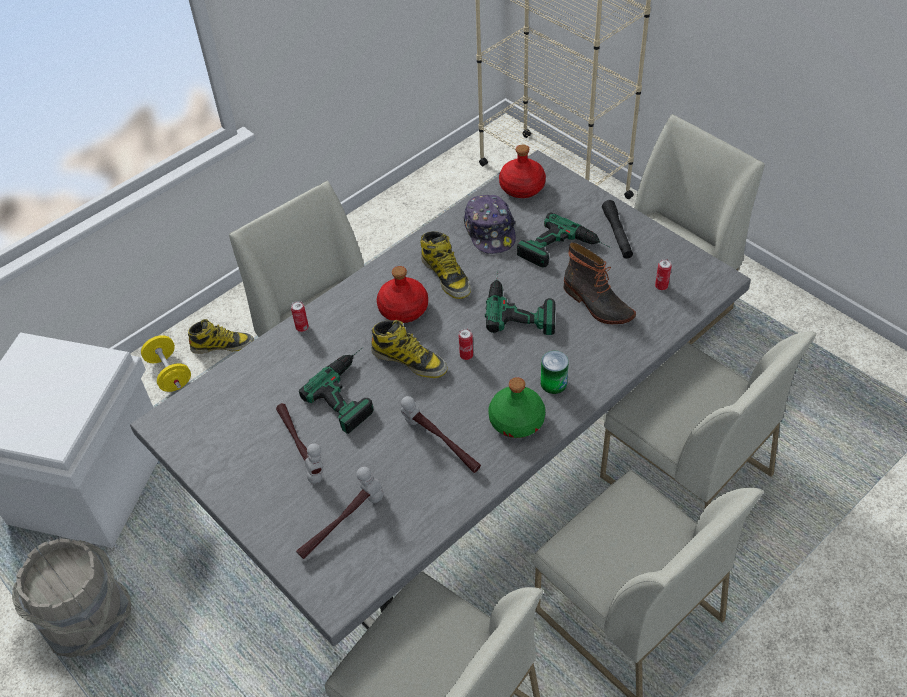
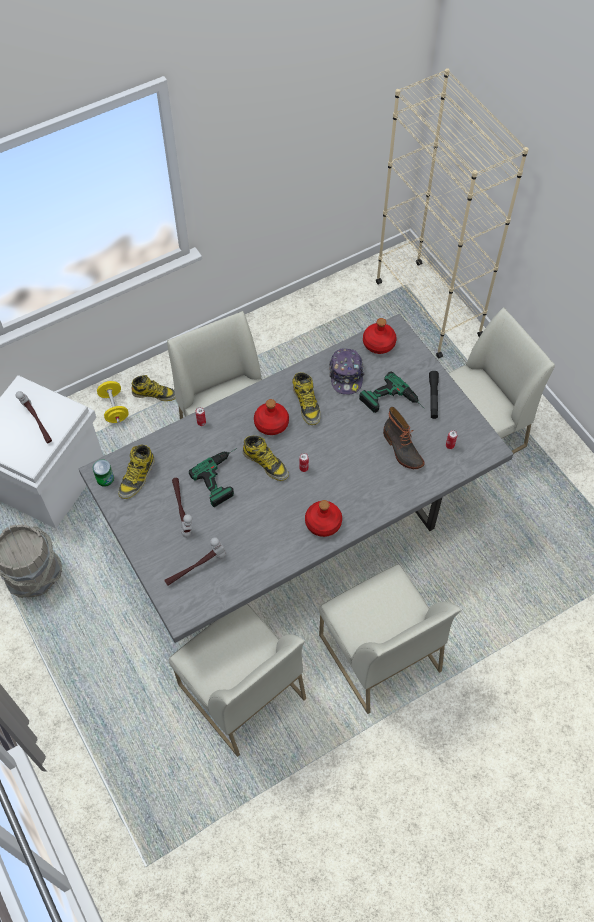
camera: 10 degrees right, 10 degrees up
hammer [401,396,481,473] -> hammer moved to [16,391,52,443]
power drill [485,270,556,335] -> none
green bottle [488,377,545,438] -> red bottle [305,500,342,537]
can [541,351,569,394] -> can moved to [93,460,114,487]
white chair [600,332,817,508] -> none
none -> boot [118,444,155,499]

